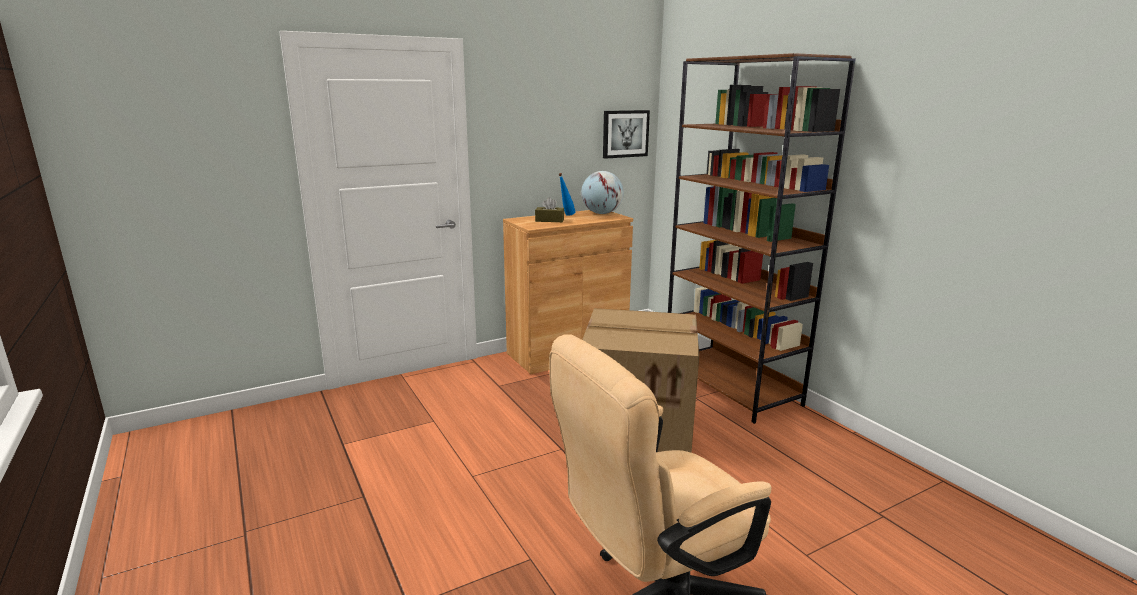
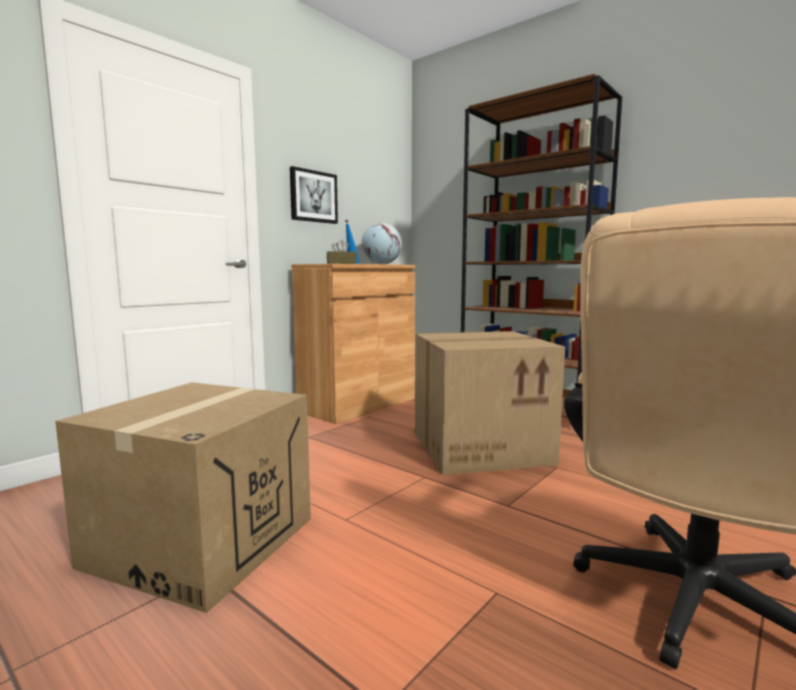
camera: 20 degrees left, 10 degrees down
picture [603,110,650,159] -> picture moved to [290,166,338,224]
none -> cardboard box [55,382,311,613]

